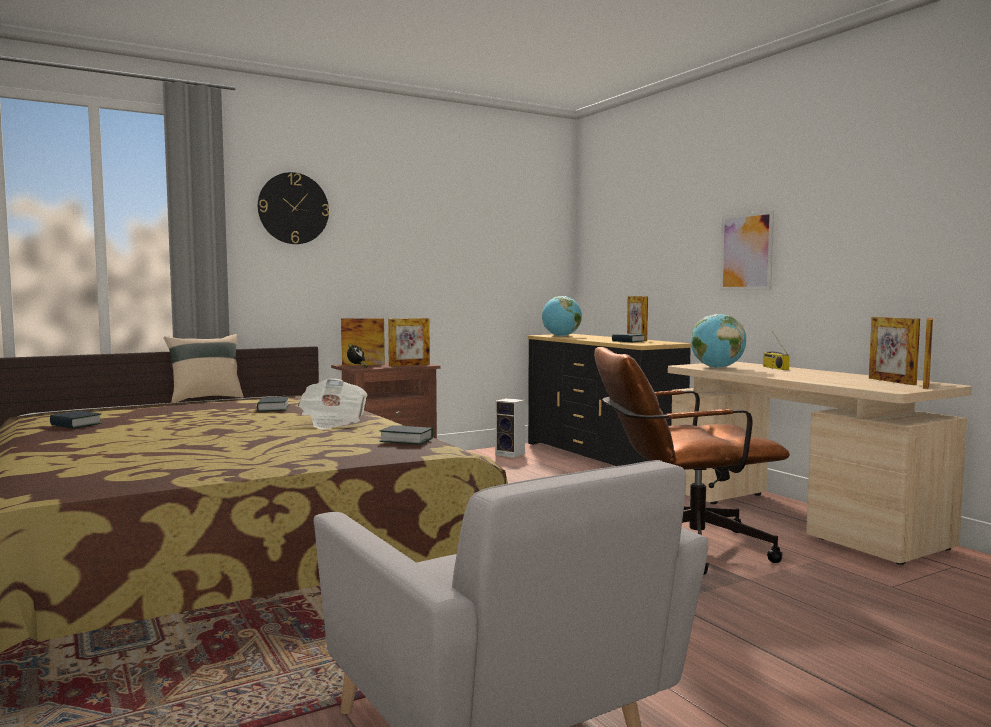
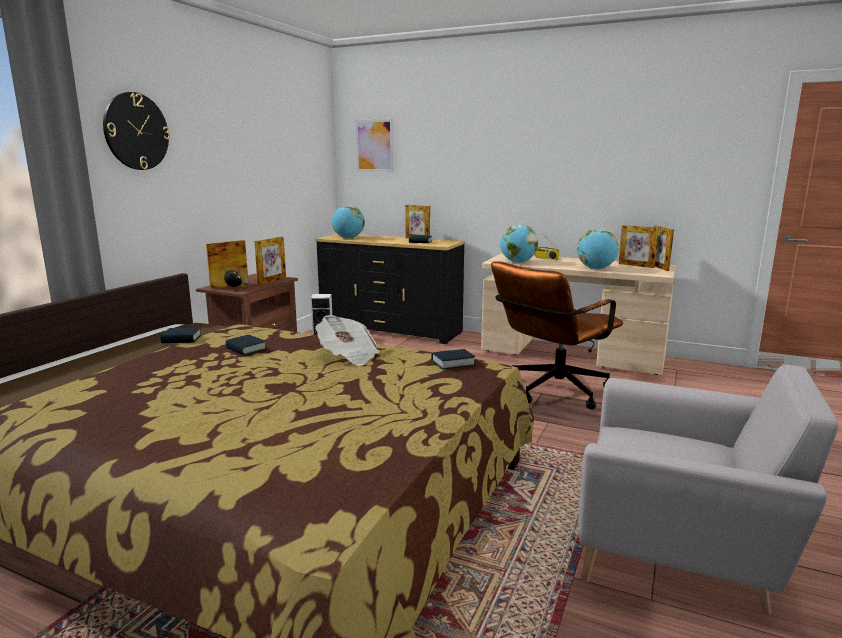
camera: 35 degrees left, 10 degrees up
book [50,411,102,429] -> book moved to [160,327,201,343]
beige pillow [164,334,244,403] -> none
picture [720,210,774,290] -> picture moved to [355,119,393,172]
none -> globe [577,228,619,270]

